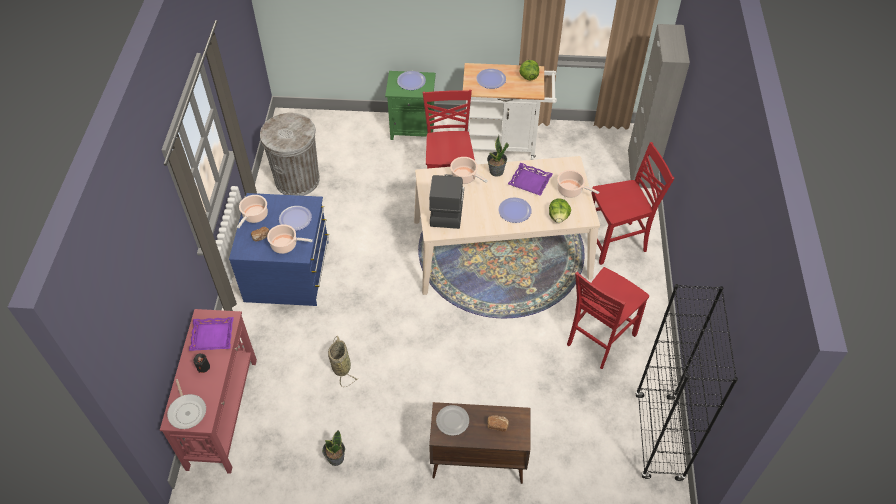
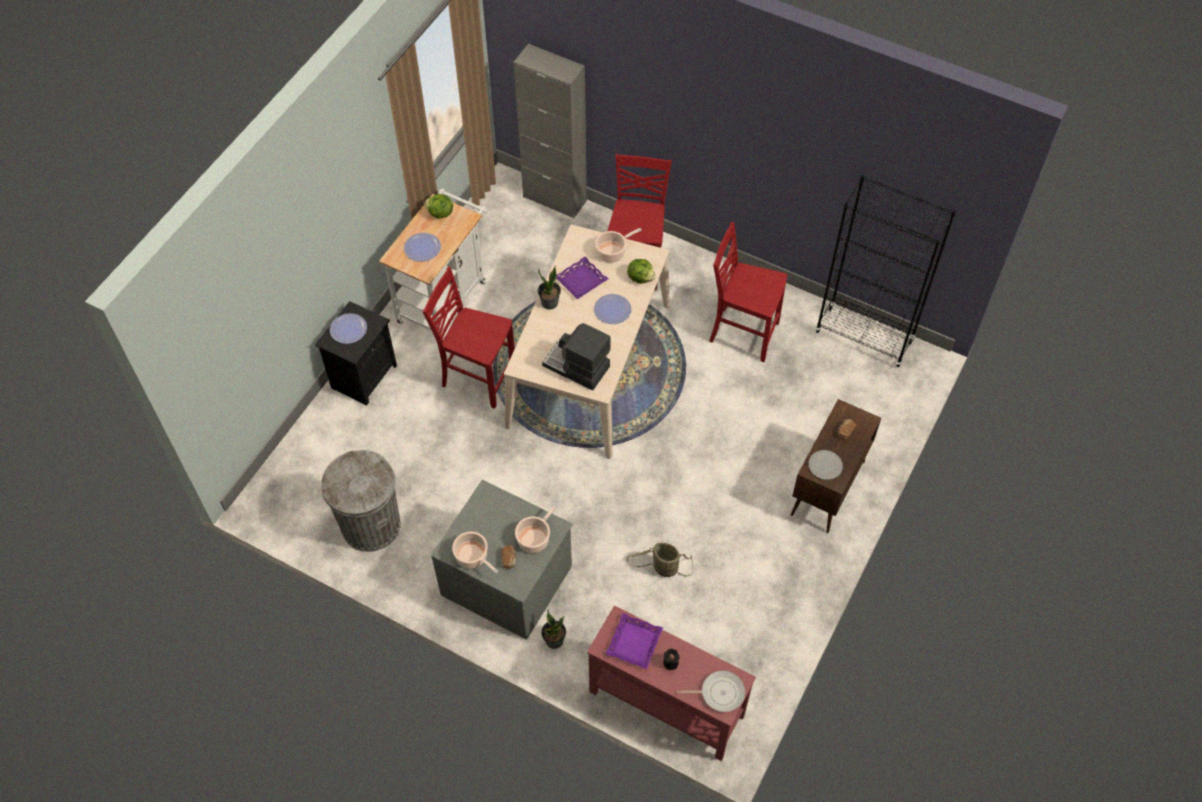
camera: 65 degrees left, 5 degrees up
blue dresser [229,193,329,306] -> grey dresser [431,480,573,640]
plate [279,206,312,231] -> none
potted plant [322,430,345,466] -> potted plant moved to [541,610,566,649]
green nightstand [385,71,436,140] -> black nightstand [315,301,397,405]
cooking pot [450,157,488,184] -> none
red chair [567,267,649,369] -> red chair turned 135 degrees clockwise [709,222,787,362]

